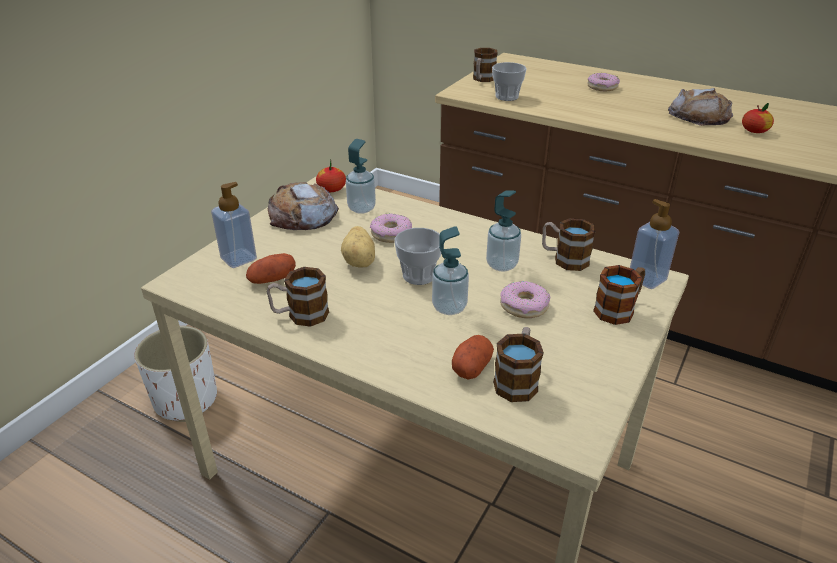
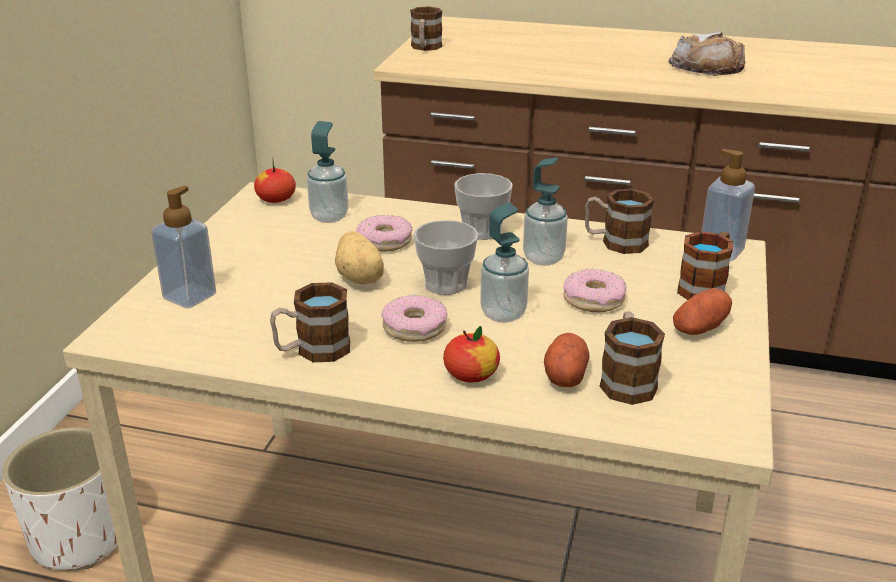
camera: 15 degrees left, 5 degrees down
potato [246,253,296,284] -> potato moved to [673,288,732,335]
bread [268,182,339,230] -> none
cup [492,62,527,101] -> cup moved to [454,173,512,240]
donut [587,73,620,91] -> donut moved to [381,295,448,342]
apple [742,103,774,133] -> apple moved to [443,326,500,383]

